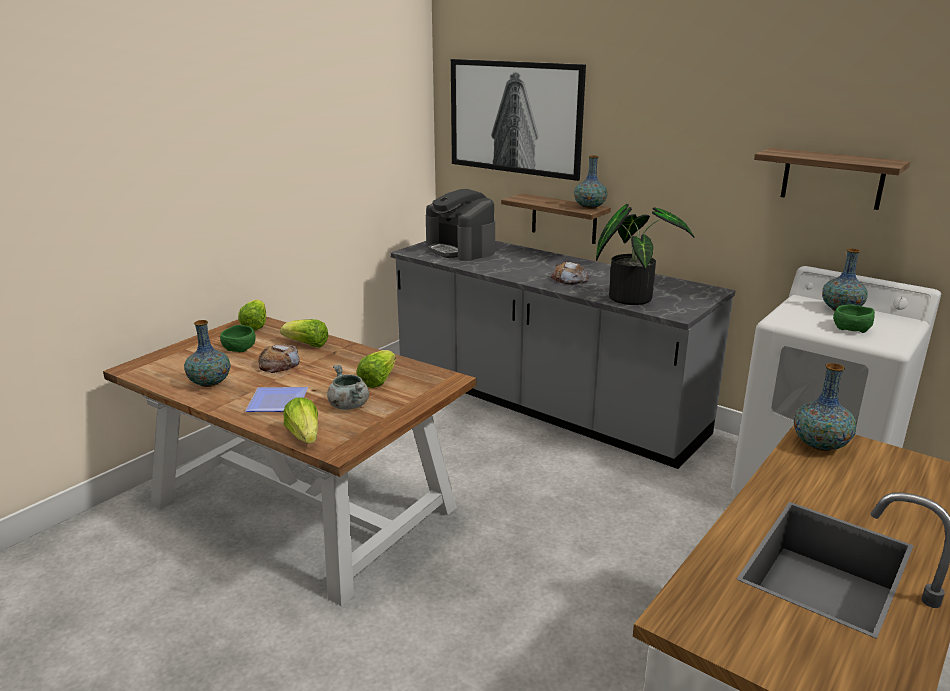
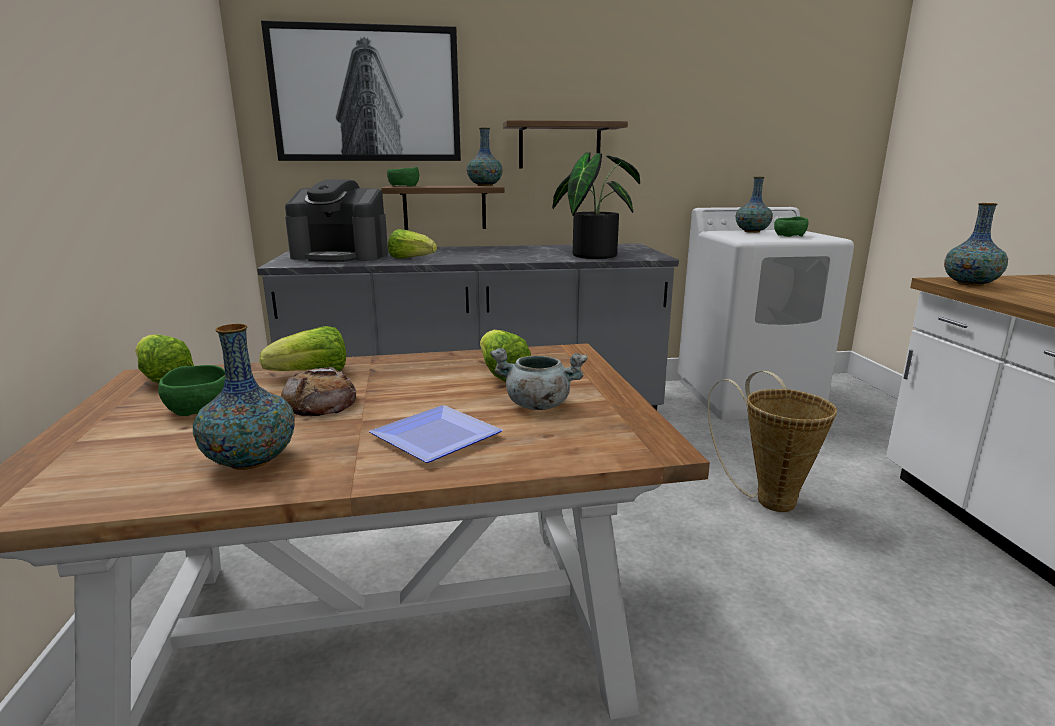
camera: 45 degrees left, 5 degrees down
lettuce [283,398,318,444] -> lettuce moved to [388,229,437,259]
bread [551,261,589,285] -> none
shelf [754,148,910,210] -> shelf moved to [503,120,628,169]
none -> green bowl [387,167,419,187]
none -> basket [708,371,837,512]

